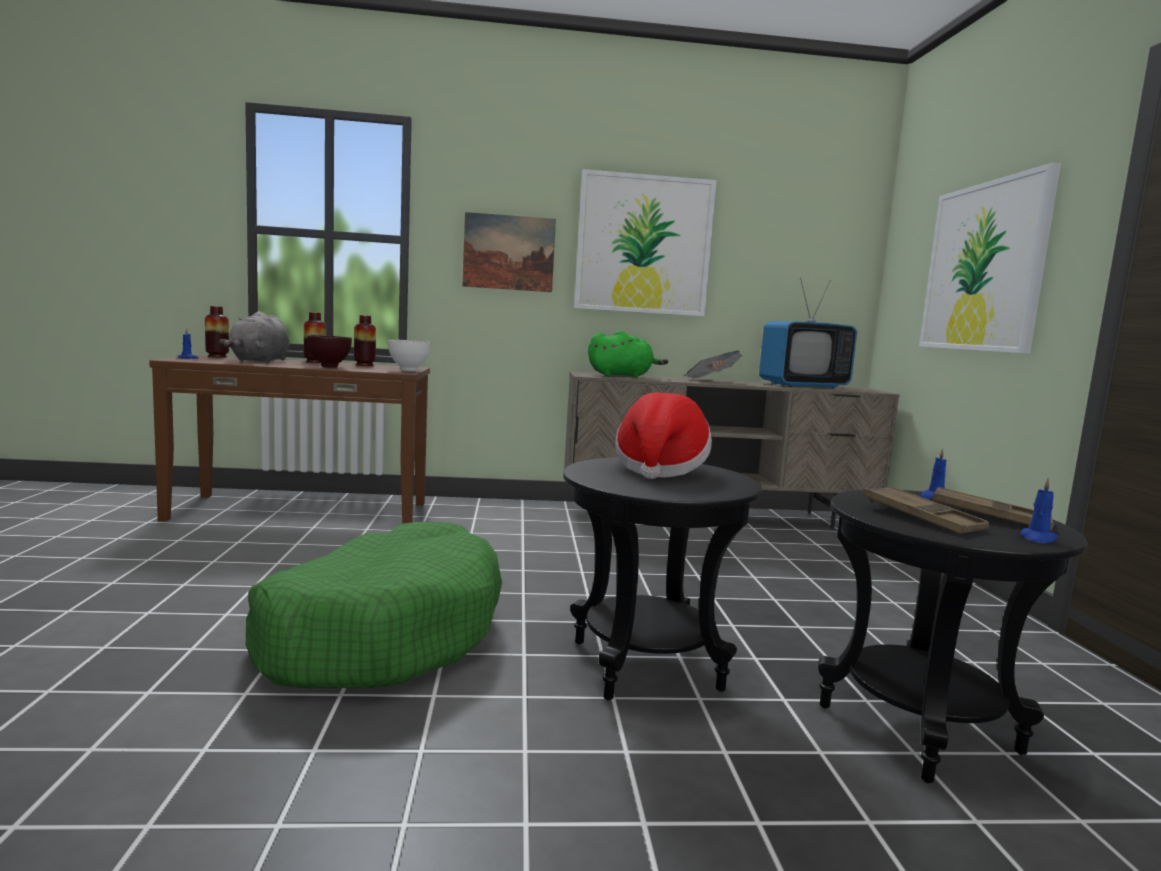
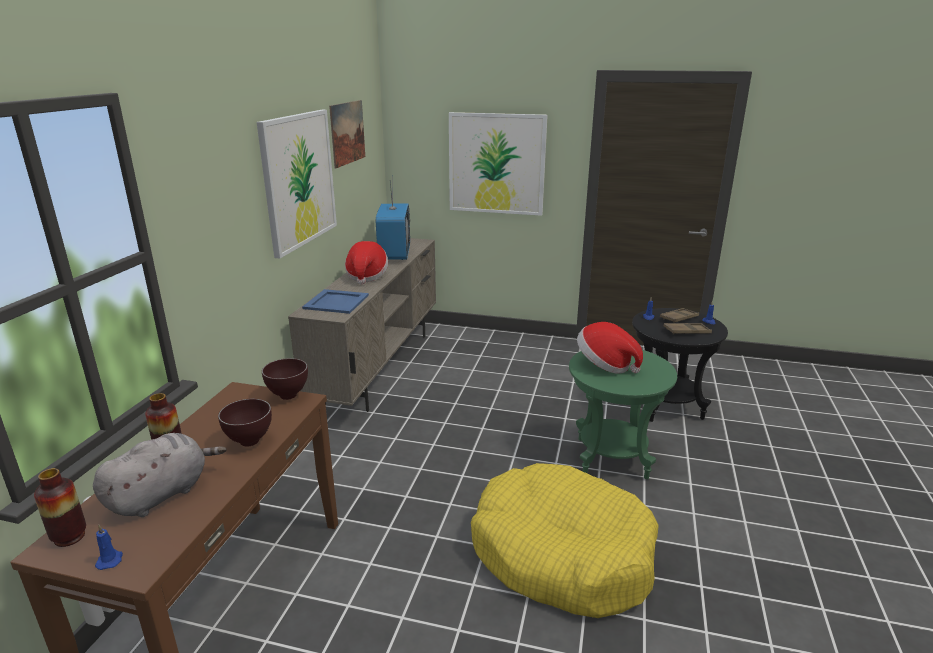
camera: 70 degrees left, 15 degrees up
grey plush toy [219,311,290,363] -> grey plush toy turned 75 degrees counterclockwise [93,433,226,517]
green dog bed [246,522,502,688] -> yellow dog bed [471,463,659,618]
vase [354,315,376,366] -> none
white bowl [388,340,430,371] -> brown bowl [262,358,308,400]
picture [463,212,556,292] -> picture moved to [329,100,365,168]
black side table [563,457,762,700] -> green side table [569,350,677,479]
green plush toy [588,331,668,377] -> blue tray [302,289,369,314]
newspaper [683,351,742,378] -> hat [345,241,388,284]

